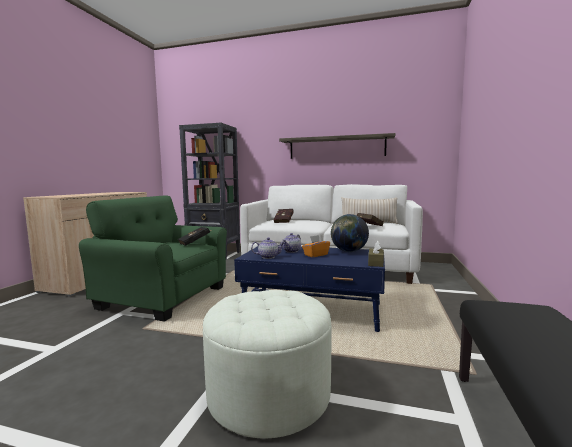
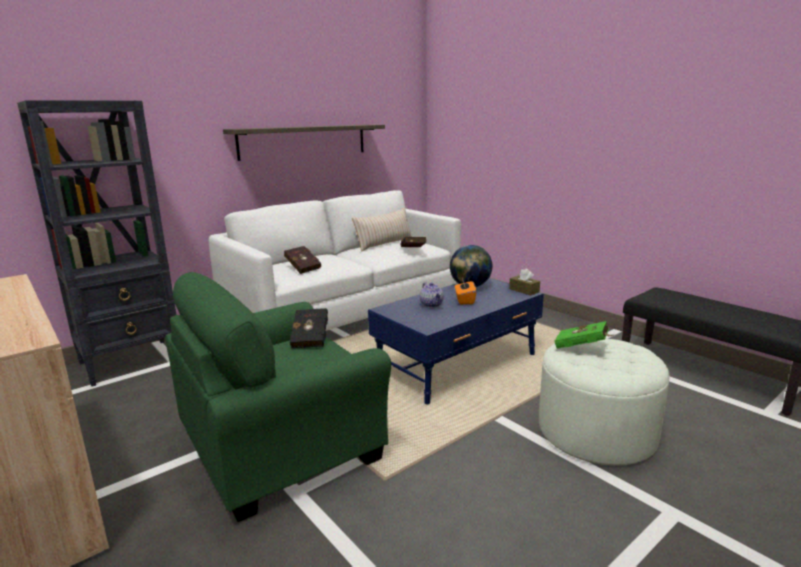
camera: 55 degrees left, 10 degrees up
teapot [251,237,285,259] -> none
none -> green book [555,321,616,349]

